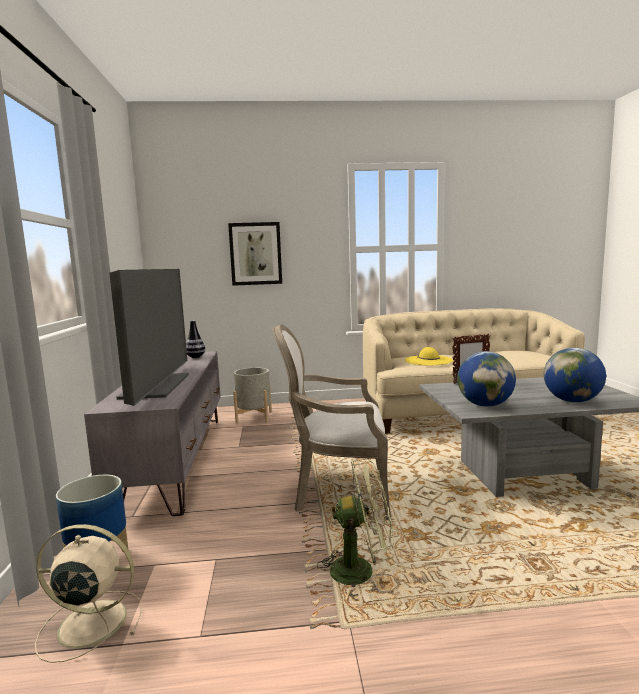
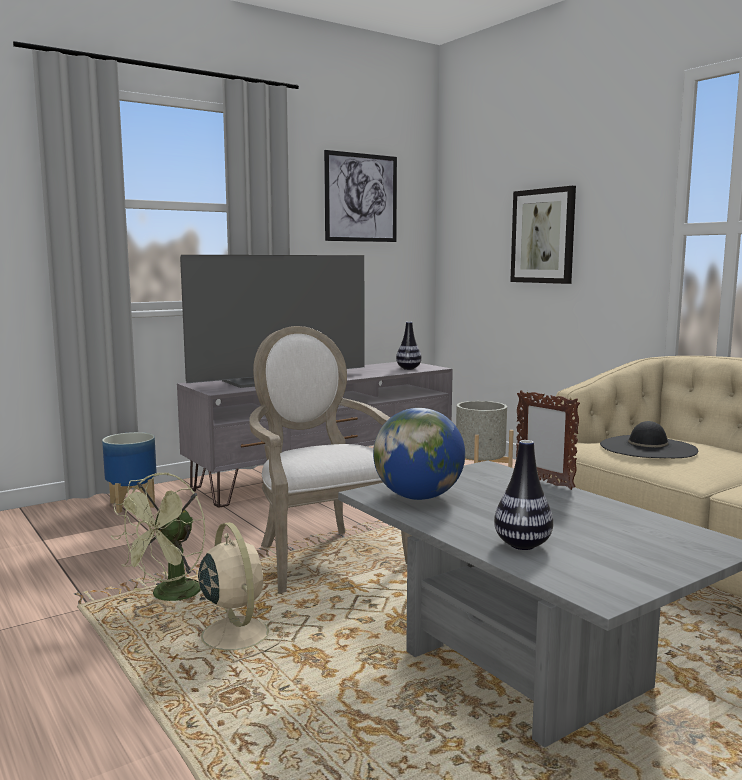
camera: 60 degrees right, 0 degrees up
beige fan [35,524,142,663] -> beige fan moved to [185,522,285,663]
green fan [317,458,394,595] -> green fan turned 60 degrees clockwise [111,472,206,602]
yellow hat [405,347,454,366] -> black hat [600,421,698,458]
globe [544,348,606,403] -> vase [494,440,553,550]
none -> picture [324,150,397,242]

